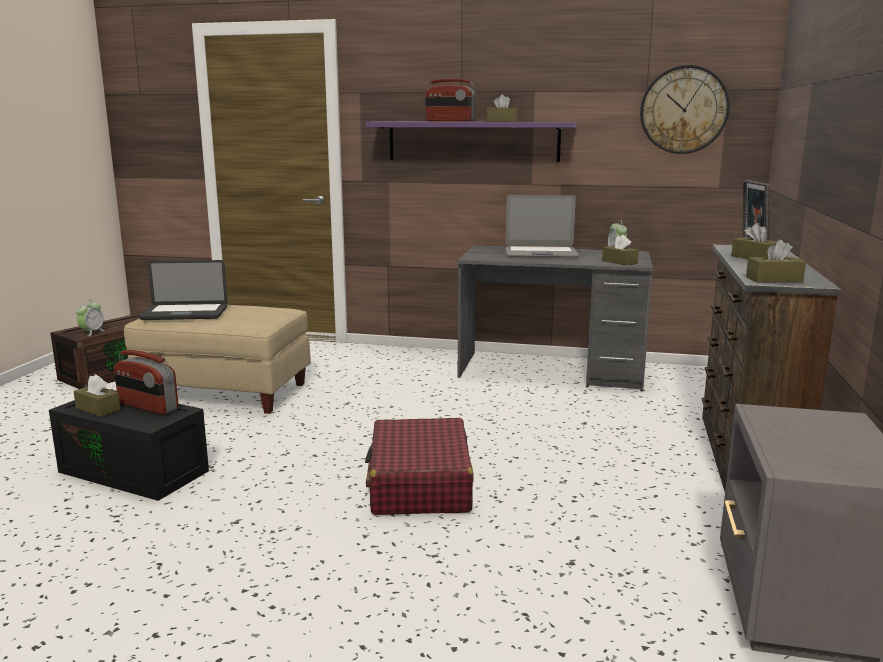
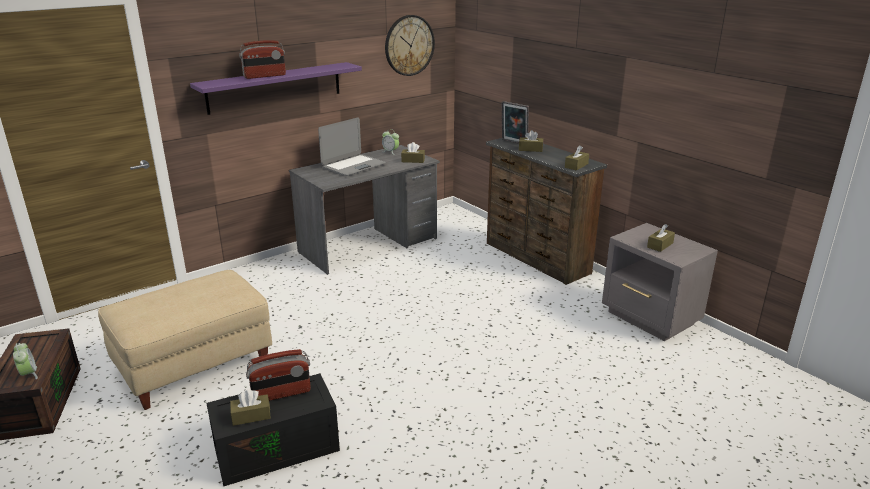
camera: 50 degrees left, 10 degrees up
laptop [139,260,228,320] -> none
red suitcase [365,418,474,515] -> none
brown tissue box [486,94,517,122] -> brown tissue box moved to [647,224,675,252]

